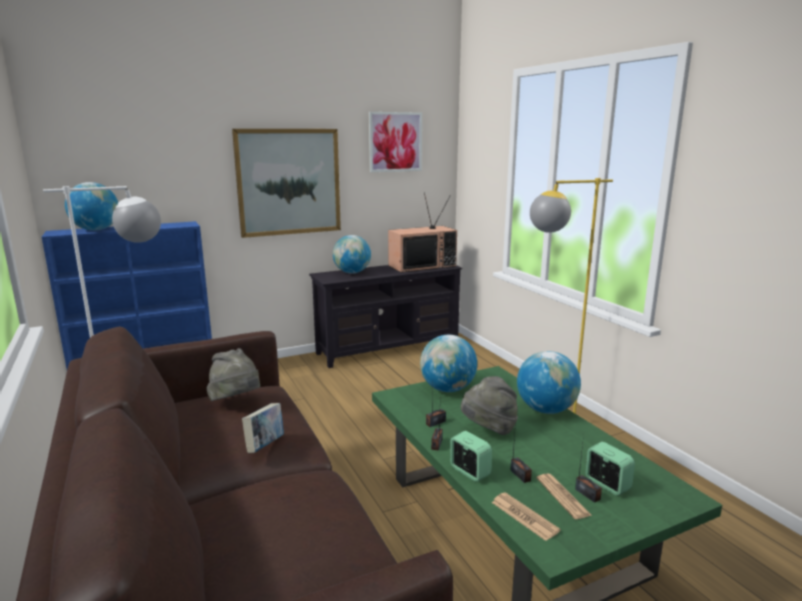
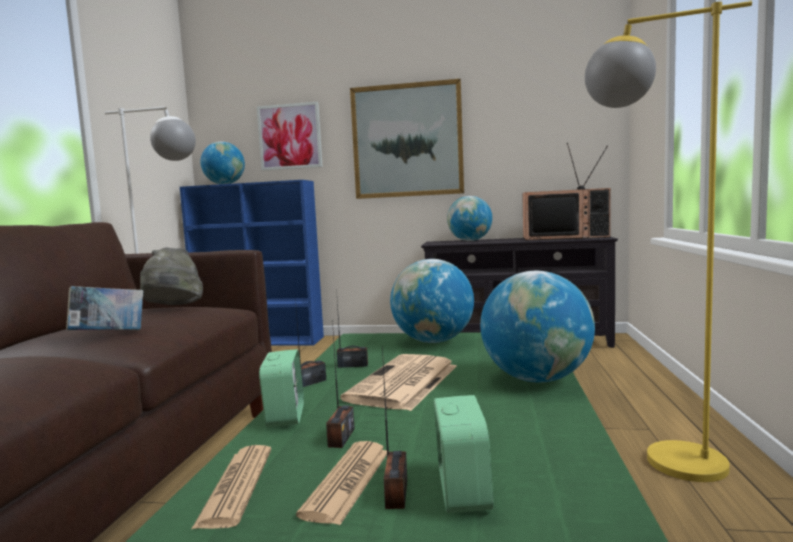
camera: 35 degrees right, 10 degrees down
picture [369,112,422,172] -> picture moved to [257,102,323,171]
grey hat [461,376,518,435] -> newspaper [340,354,456,411]

